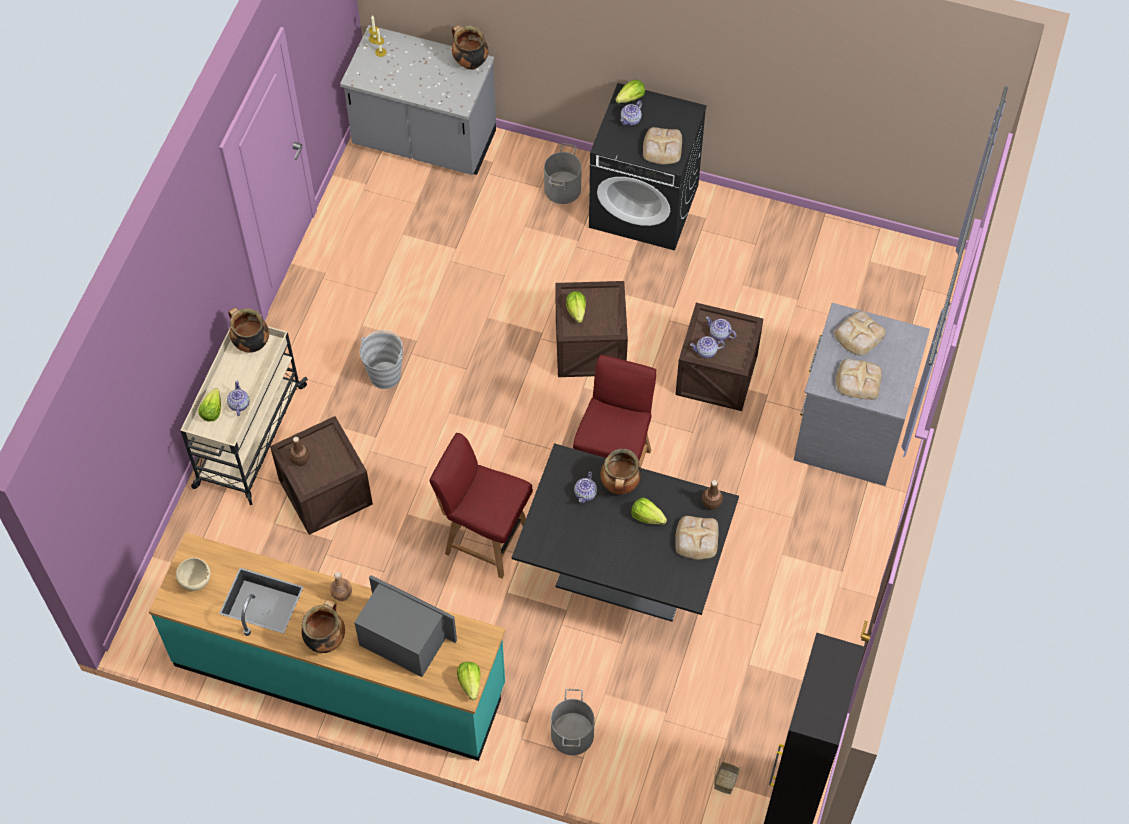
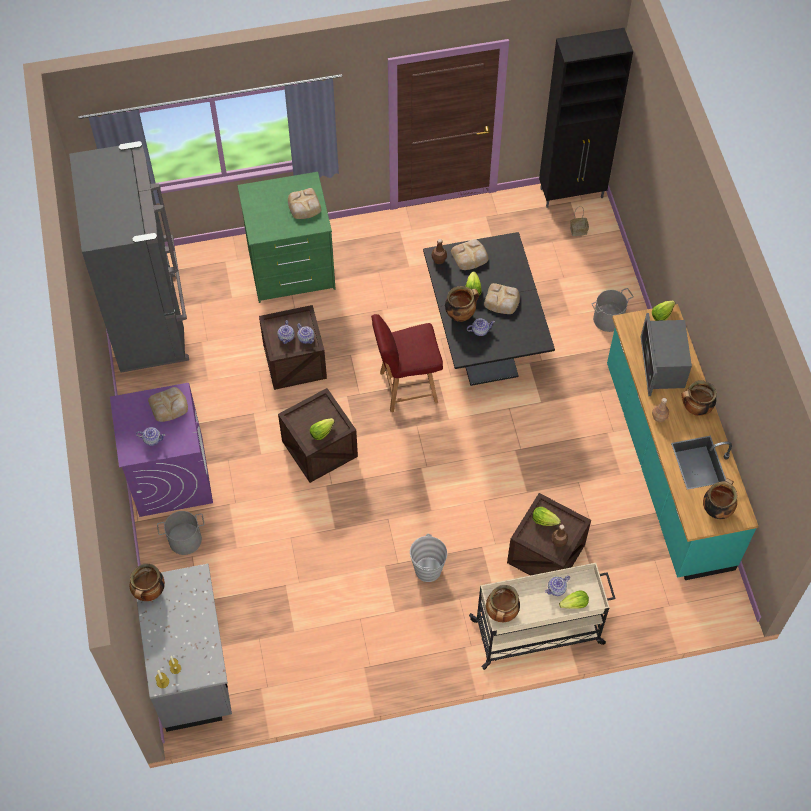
camera: 120 degrees left, 0 degrees up
beige bowl [176,558,211,591] -> cooking pot [703,478,737,519]
red chair [429,433,533,579] -> none
black washing machine [589,83,707,251] -> purple washing machine [110,383,213,517]
lettuce [615,80,645,103] -> lettuce moved to [532,507,561,526]
grey dresser [794,303,930,486] -> green dresser [237,172,336,303]
bread [834,311,886,356] -> bread moved to [484,283,520,314]
none -> grey fridge [69,141,189,373]

